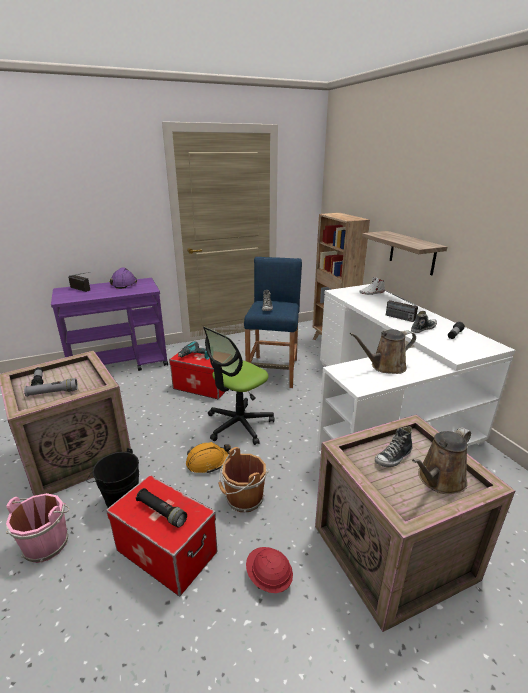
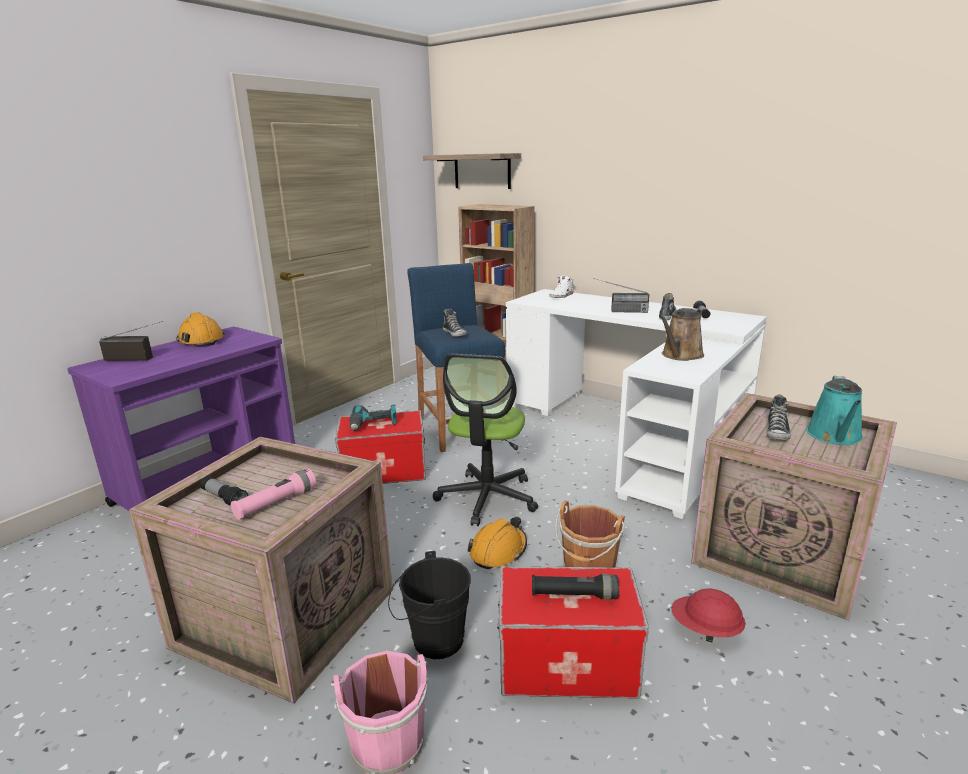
camera: 30 degrees left, 5 degrees down
grey flashlight [24,378,78,397] -> pink flashlight [231,468,316,520]
purple hard hat [110,268,137,289] -> orange hard hat [176,312,225,348]
shelf [362,231,447,275] -> shelf moved to [423,153,521,189]
brown watering can [412,427,471,494] -> turquoise watering can [806,376,863,445]

